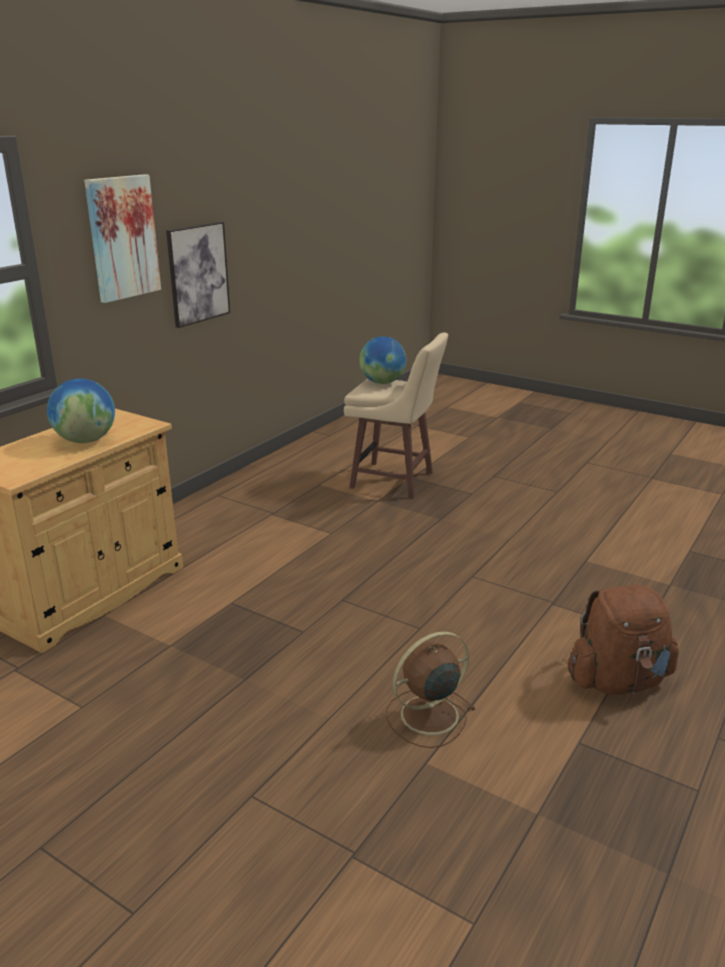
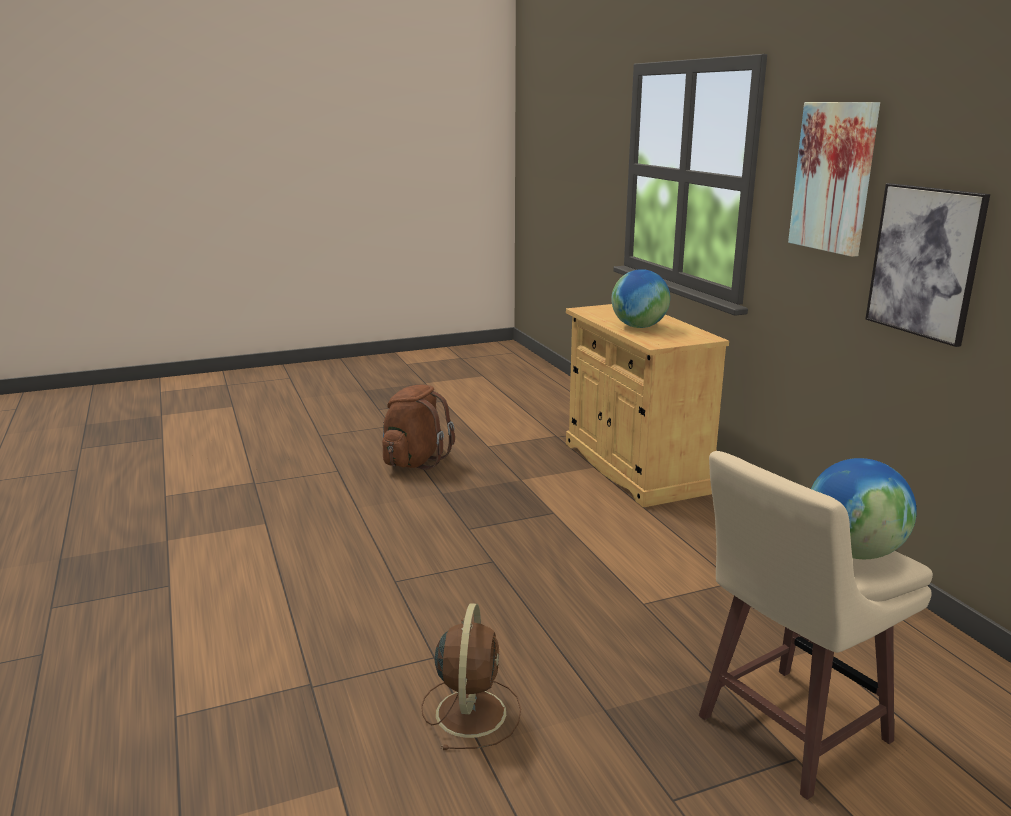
camera: 125 degrees right, 5 degrees down
brown fan [386,631,476,748] -> brown fan moved to [421,603,521,750]
brown backpack [568,585,679,695] -> brown backpack moved to [382,385,455,470]

